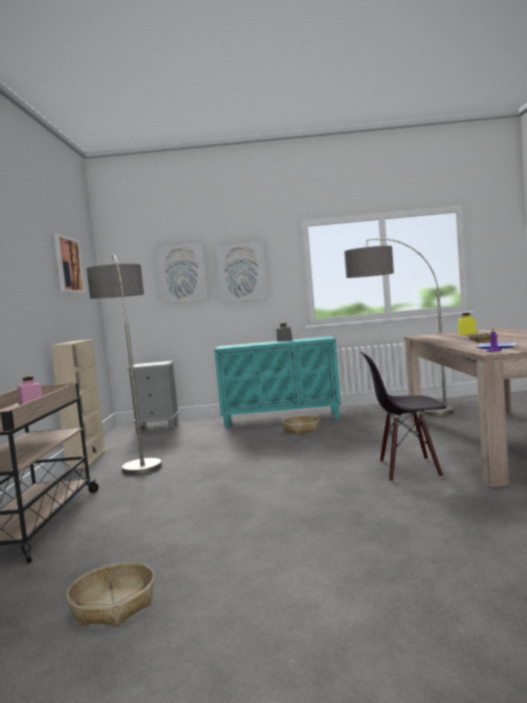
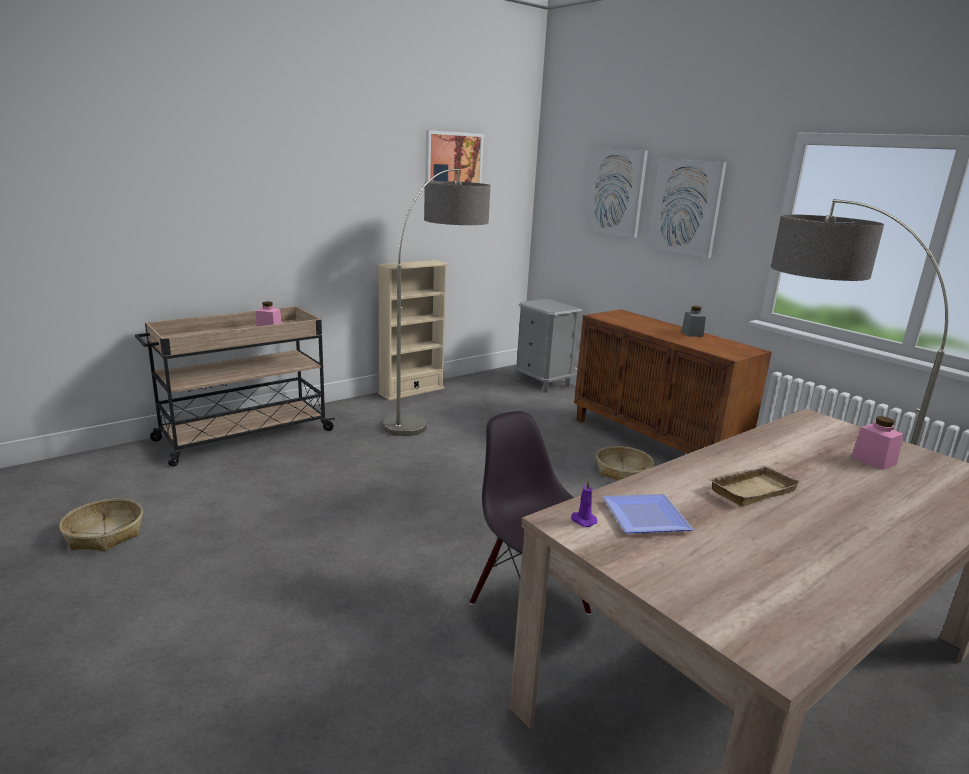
camera: 50 degrees right, 15 degrees up
turquoise cabinet [214,336,341,428] -> brown cabinet [574,309,772,454]
yellow jar [458,313,477,335] -> pink jar [851,416,904,470]

